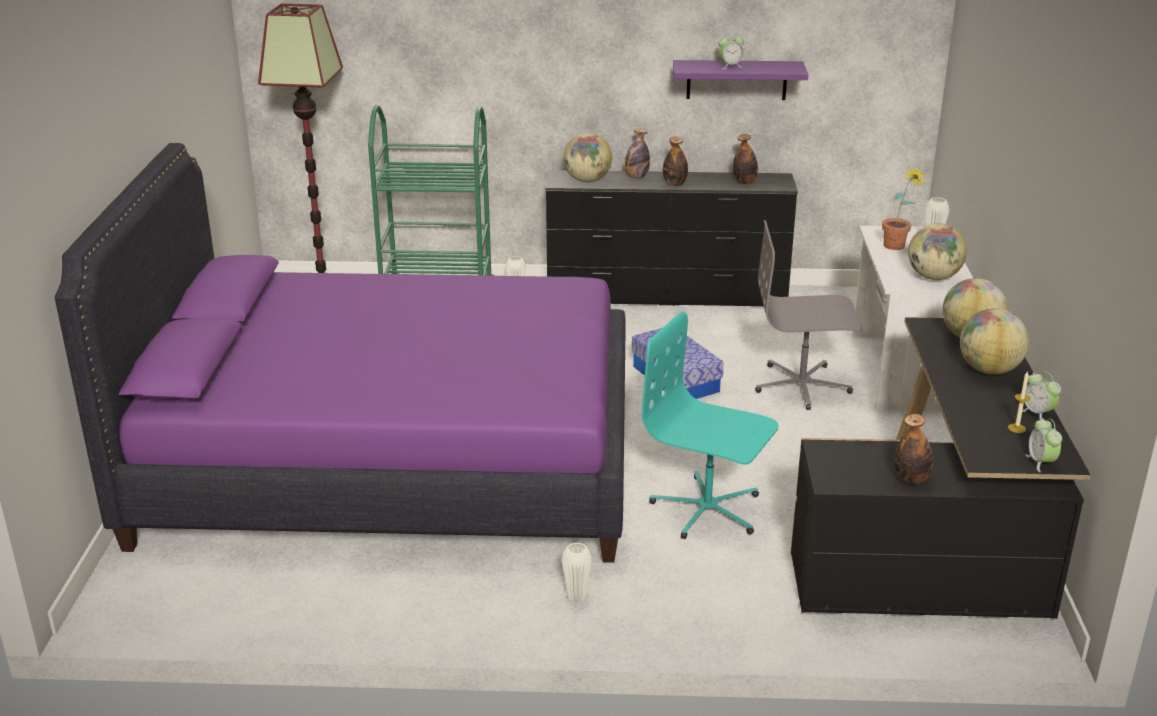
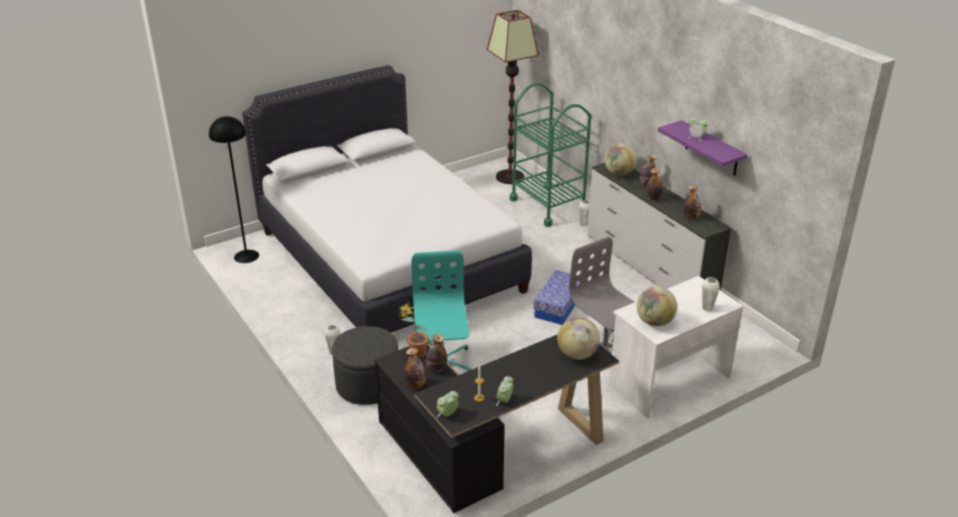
camera: 55 degrees right, 5 degrees up
purple bed [55,143,626,563] -> white bed [242,65,532,333]
black dresser [545,170,798,306] -> white dresser [587,163,732,290]
potted plant [882,166,927,250] -> potted plant moved to [398,302,429,358]
globe [960,309,1029,375] -> none
none -> black floor lamp [209,116,259,263]
none -> grey ottoman [332,326,398,405]
none -> bottle [426,334,447,372]

